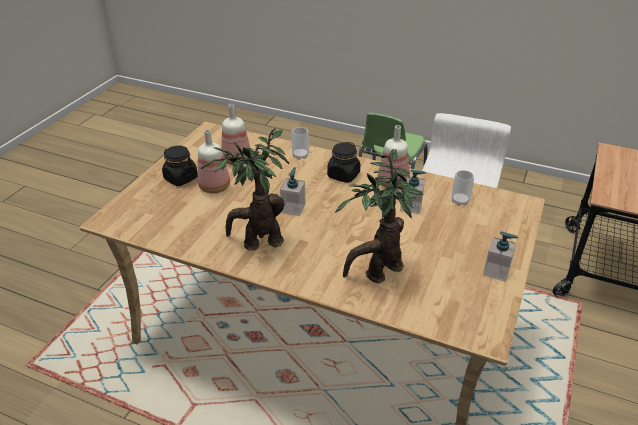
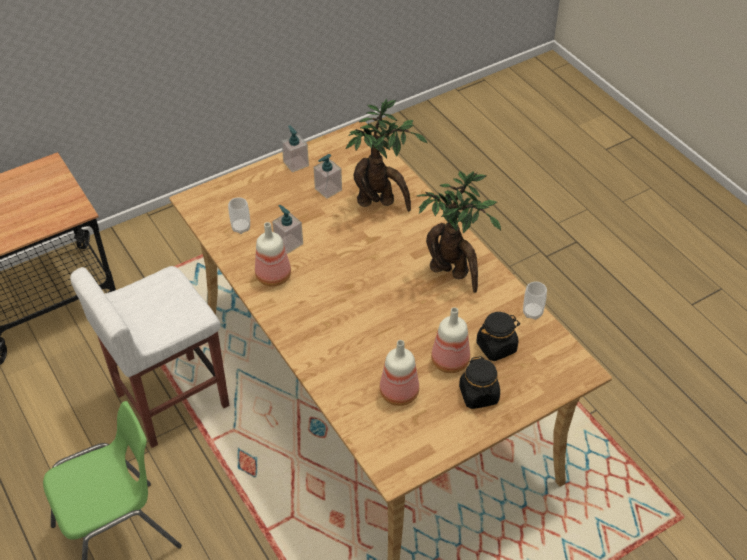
camera: 145 degrees left, 10 degrees up
soap dispenser [280,167,305,216] -> soap dispenser moved to [314,154,342,199]
cup [291,127,309,160] -> cup moved to [523,282,547,320]
black jar [327,142,360,183] -> black jar moved to [476,312,520,361]

